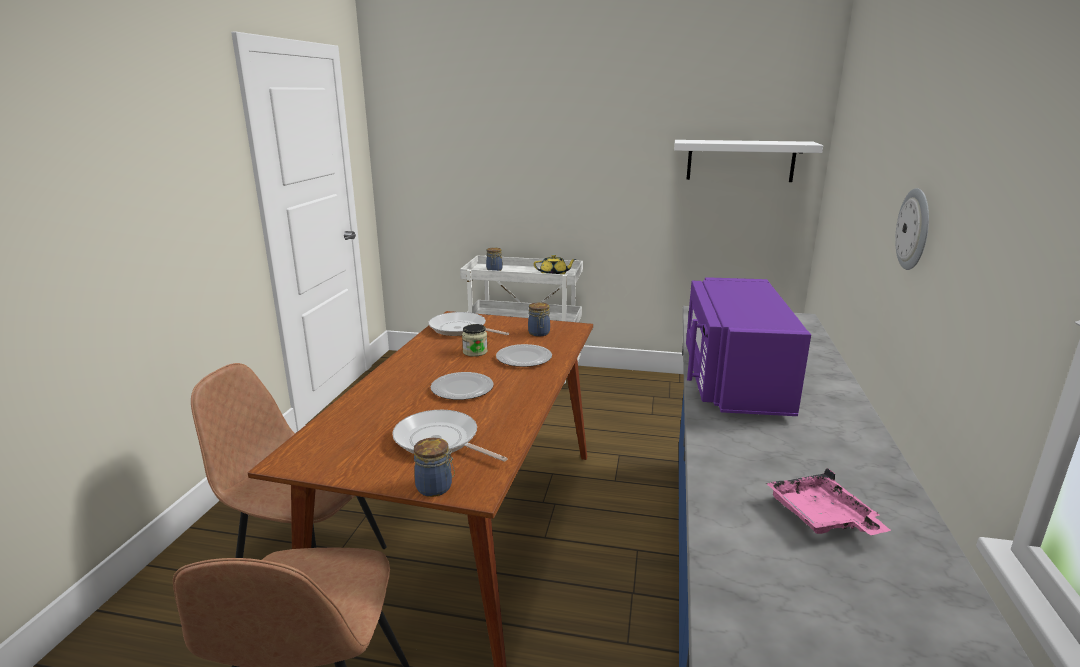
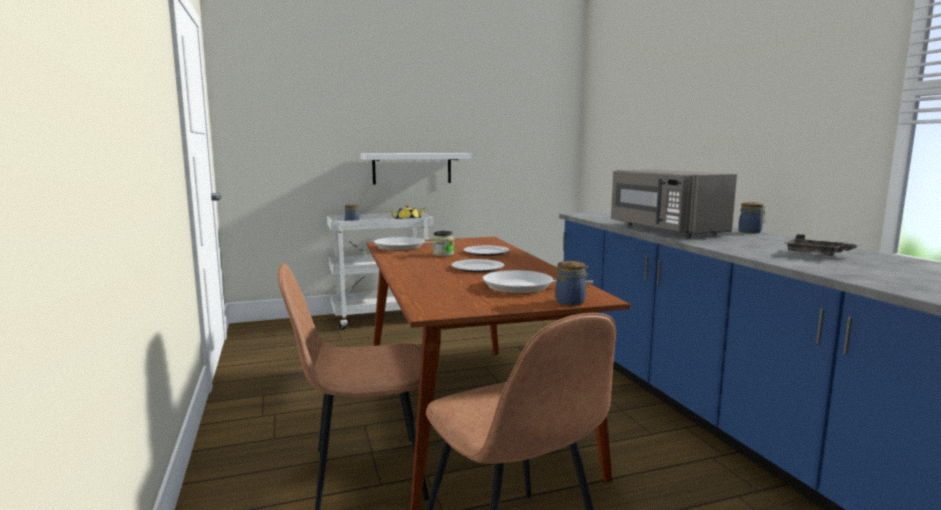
camera: 30 degrees left, 10 degrees down
jar [528,302,550,337] -> jar moved to [738,202,766,233]
white shelf [674,140,823,182] -> white shelf moved to [360,153,472,185]
purple microwave [686,277,811,416] -> grey microwave [611,169,737,237]
pink tray [766,468,891,535] -> grey tray [784,234,862,256]
wall clock [895,188,929,270] -> none

